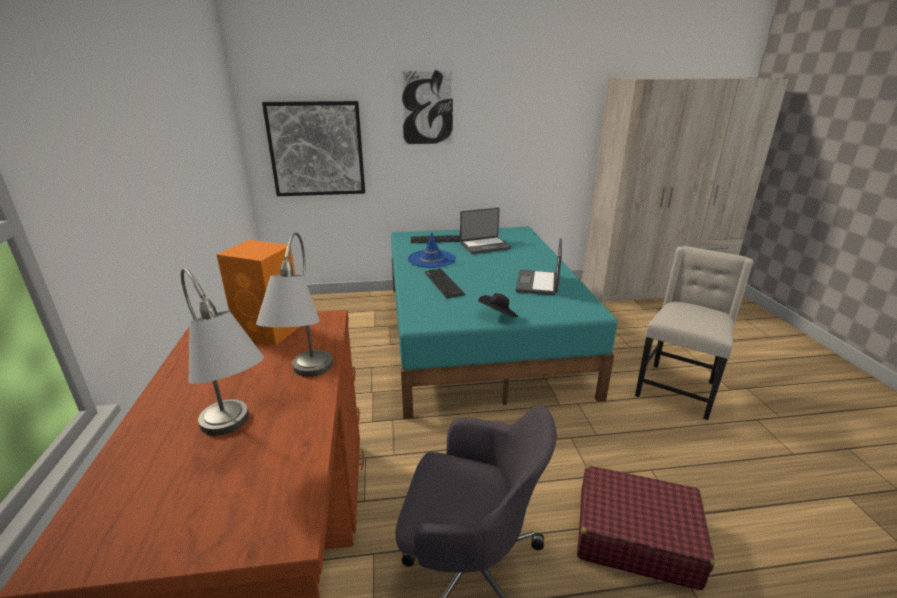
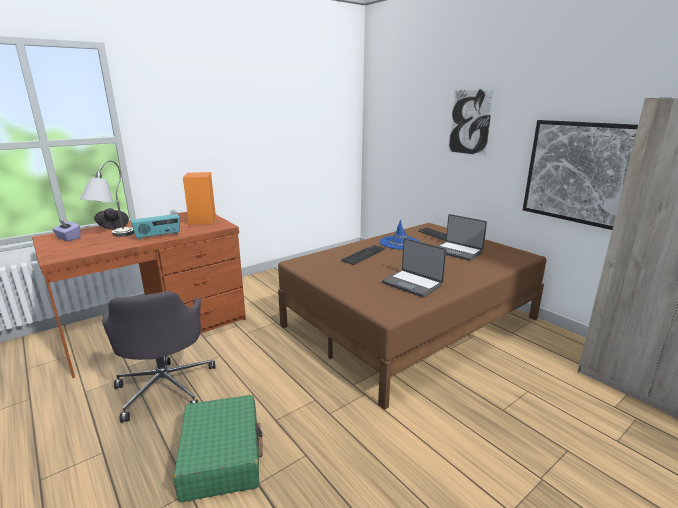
camera: 60 degrees right, 5 degrees down
grey table lamp [256,232,333,377] -> radio [130,214,180,240]
picture [262,101,365,196] -> picture moved to [523,120,638,230]
turquoise bed [391,227,618,419] -> brown bed [278,223,547,410]
black hat [478,293,518,317] -> black hat moved to [94,208,129,230]
laptop [516,238,562,296] -> laptop turned 120 degrees counterclockwise [382,238,447,298]
red suitcase [577,466,715,590] -> green suitcase [173,395,263,502]
beige chair [635,246,753,420] -> none
none -> purple tissue box [52,220,81,241]

